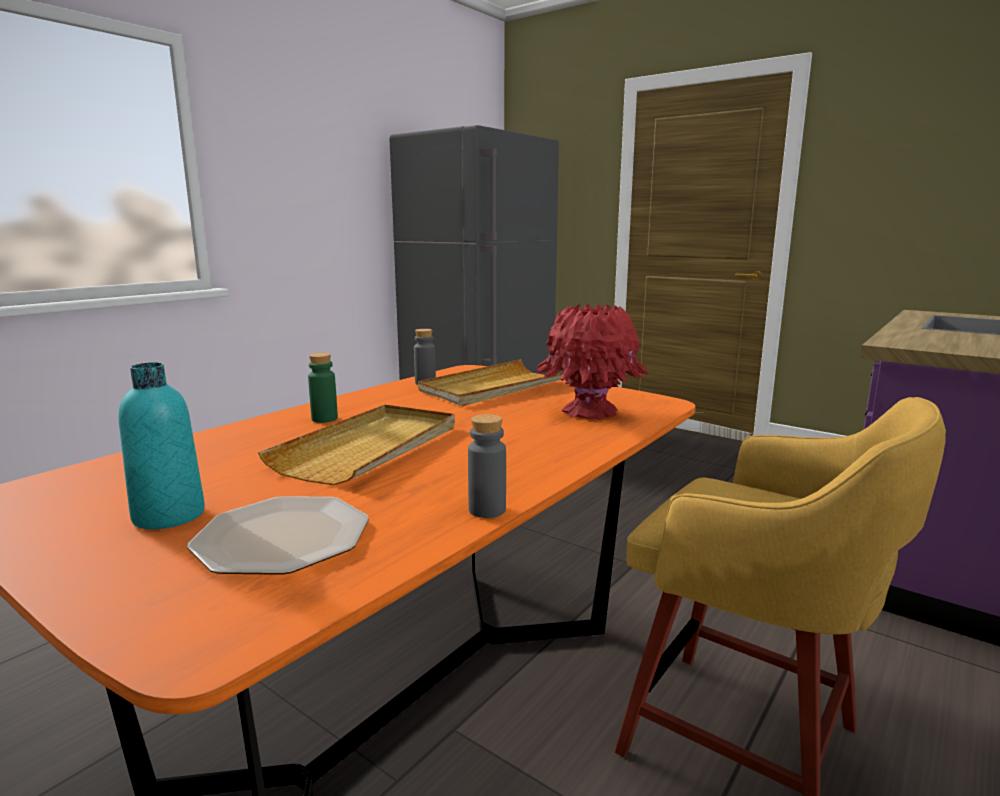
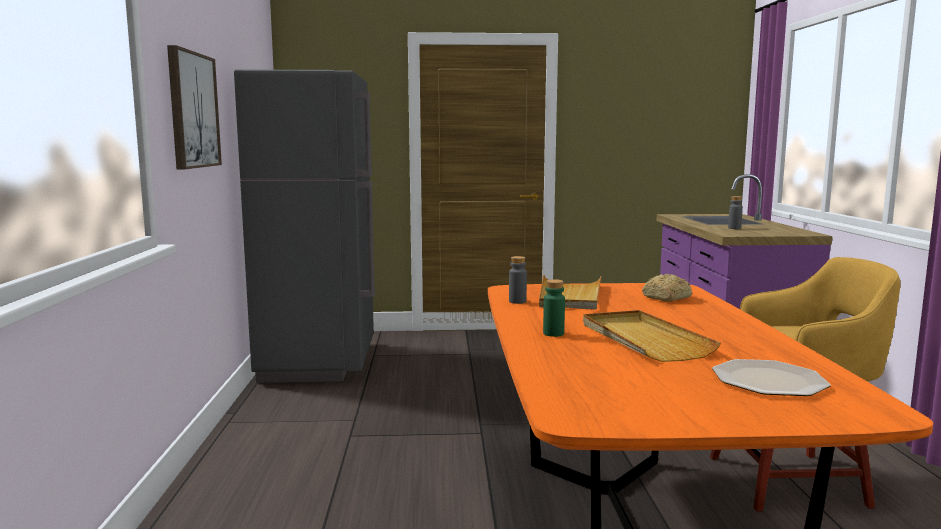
camera: 40 degrees left, 5 degrees down
turquoise bottle [119,362,205,529] -> none
grey bottle [468,414,506,518] -> grey bottle moved to [728,196,743,229]
red vase [537,303,649,420] -> bread [642,274,692,302]
none -> picture [167,45,222,169]

